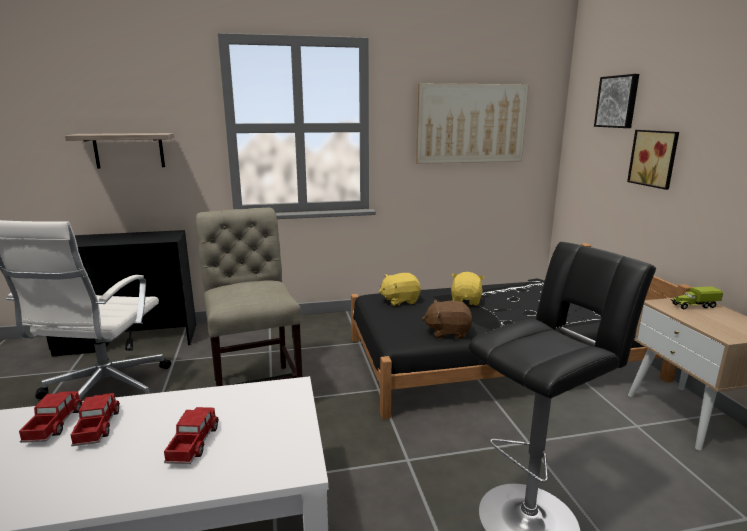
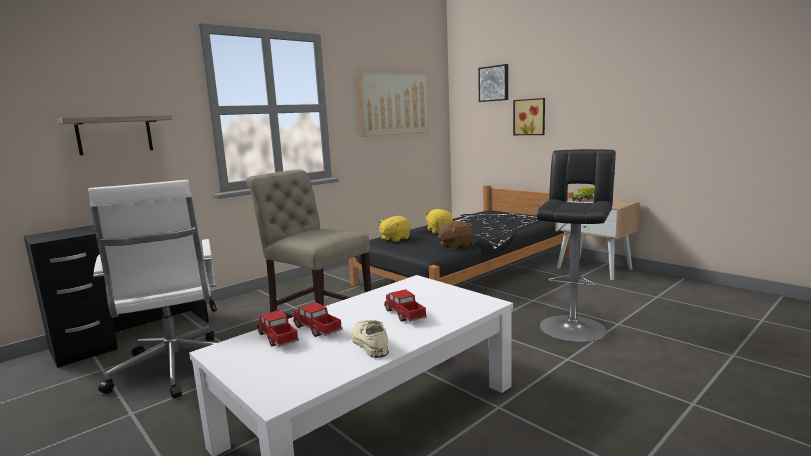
camera: 30 degrees left, 5 degrees down
none -> beige shoe [352,320,389,358]

